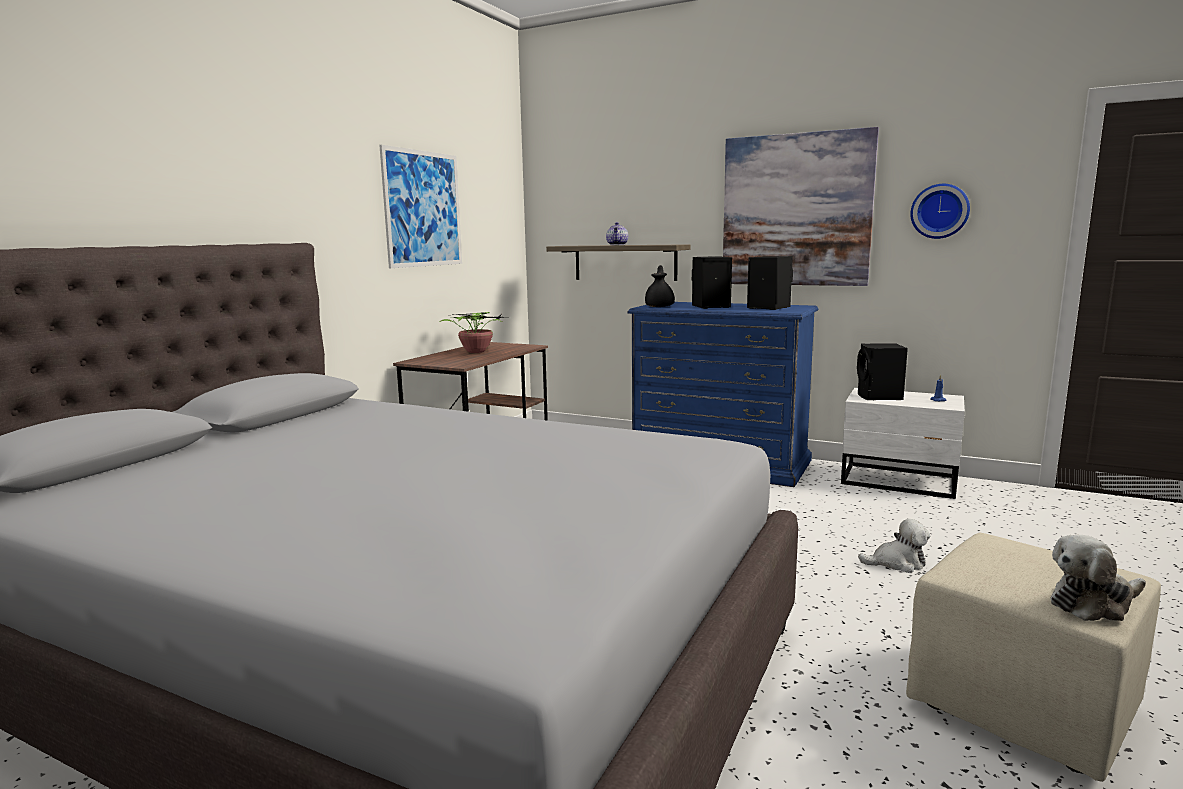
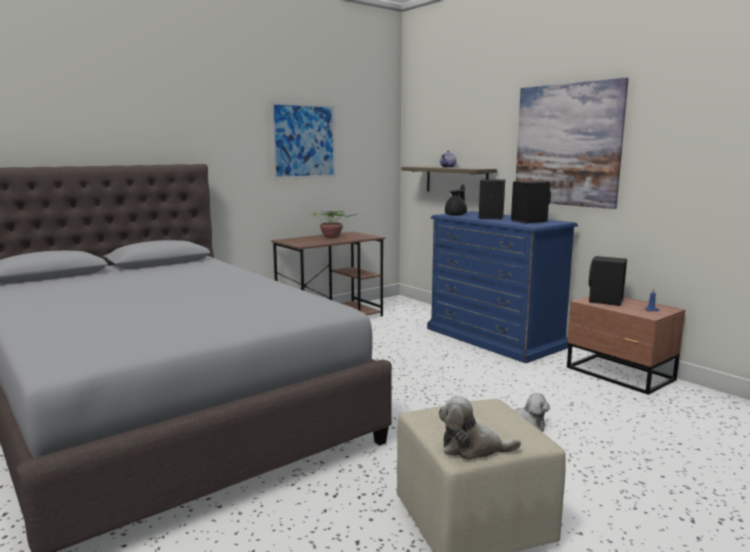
camera: 25 degrees right, 0 degrees up
white nightstand [841,388,965,499] -> brown nightstand [567,296,685,395]
wall clock [910,184,970,239] -> none

